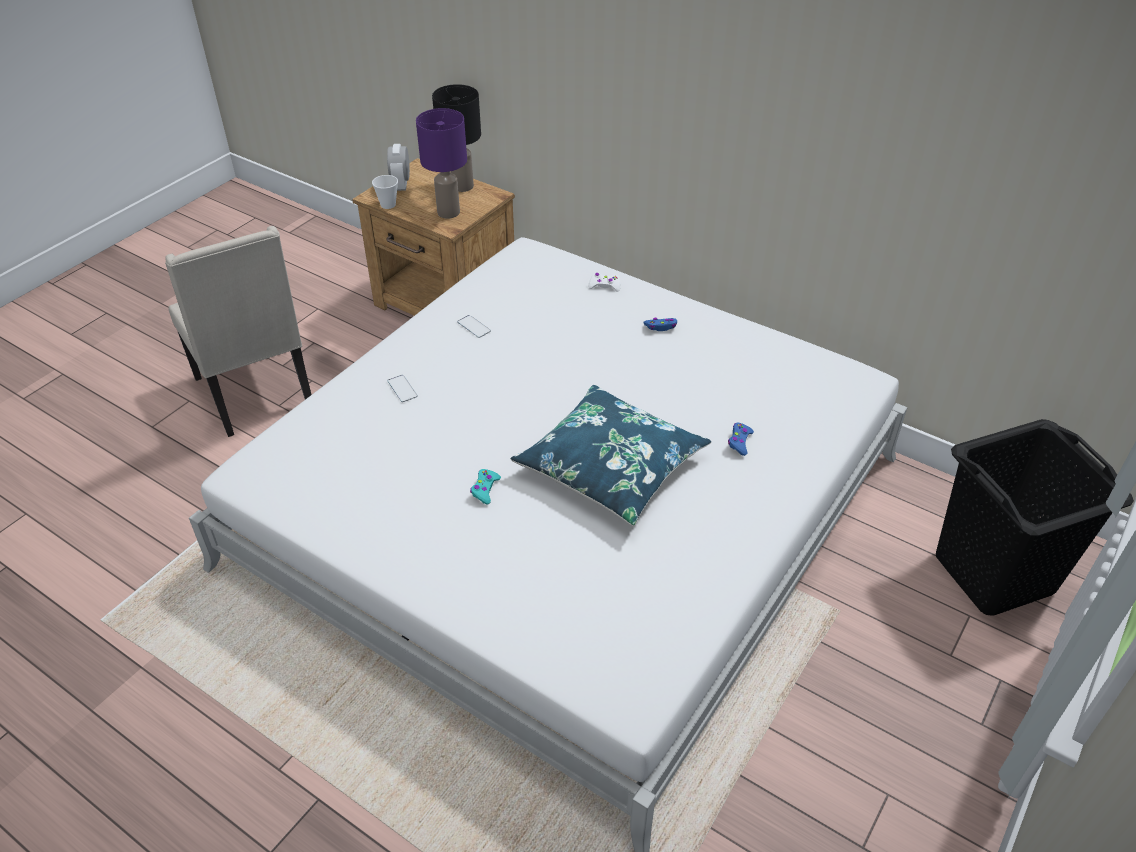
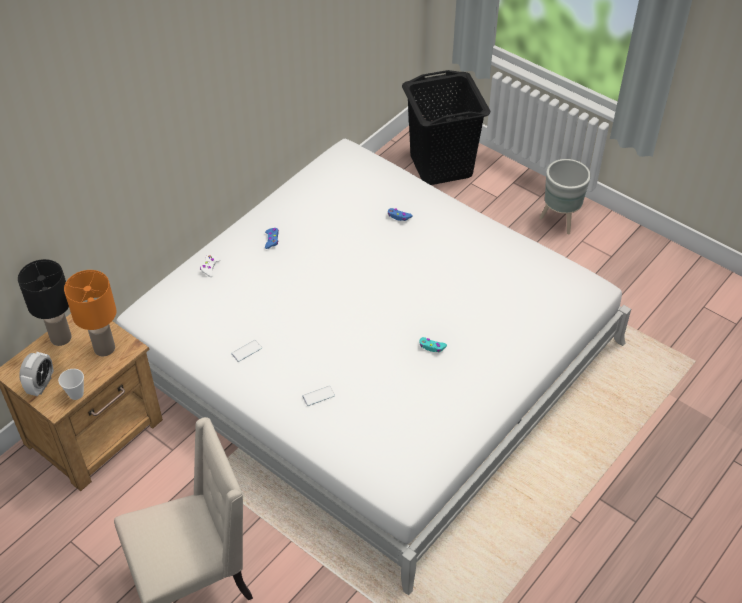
camera: 85 degrees left, 5 degrees up
alarm clock [387,144,410,191] -> alarm clock turned 75 degrees counterclockwise [19,352,54,396]
purple table lamp [416,108,467,219] -> orange table lamp [64,270,116,357]
blue pillow [511,385,711,526] -> none
none -> grey planter [540,159,591,235]

